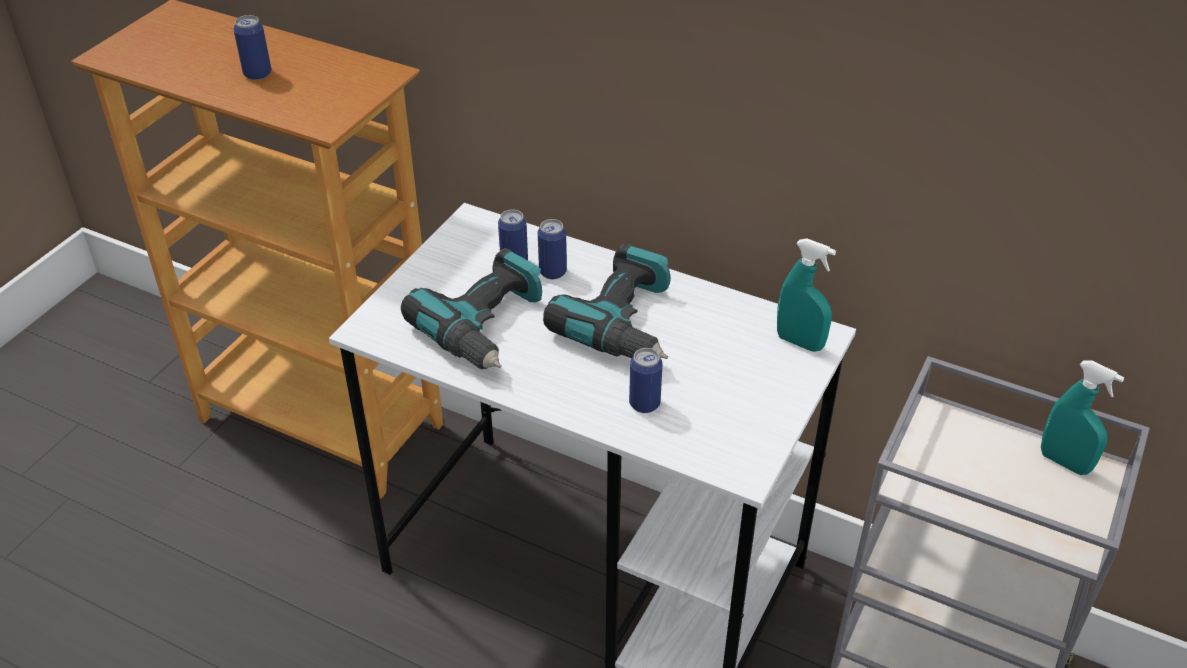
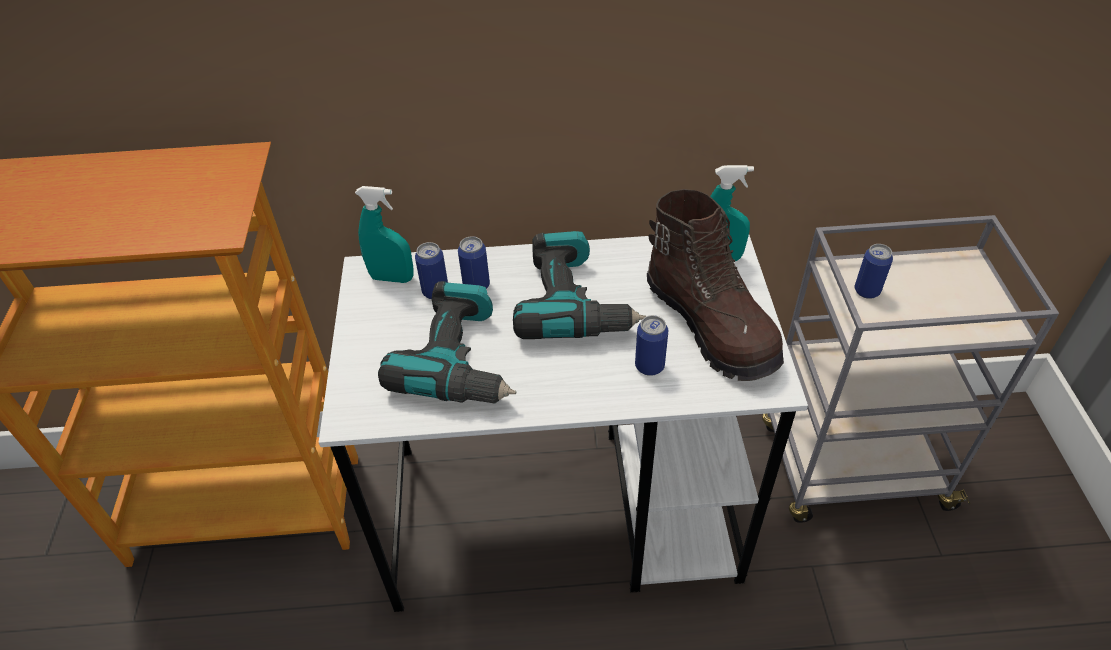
camera: 30 degrees left, 5 degrees up
can [233,15,271,80] -> can moved to [855,244,893,299]
turquoise spray bottle [1041,360,1124,475] -> turquoise spray bottle moved to [355,186,414,283]
none -> brown boot [647,189,784,381]

